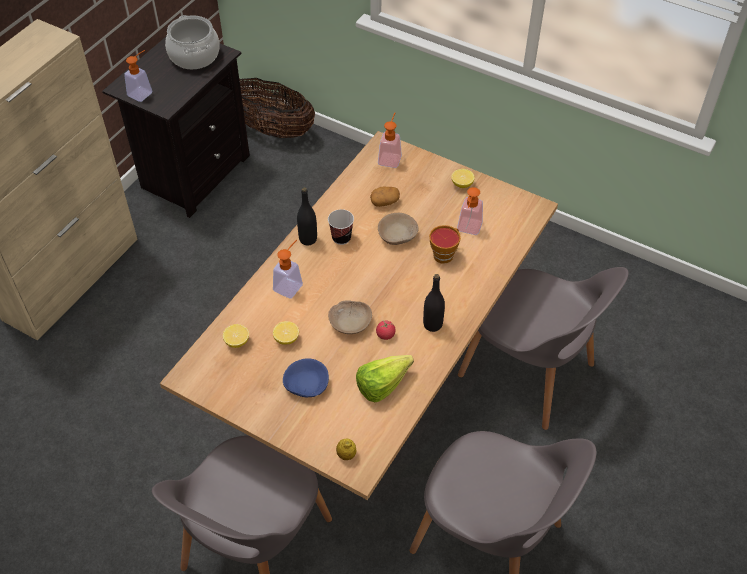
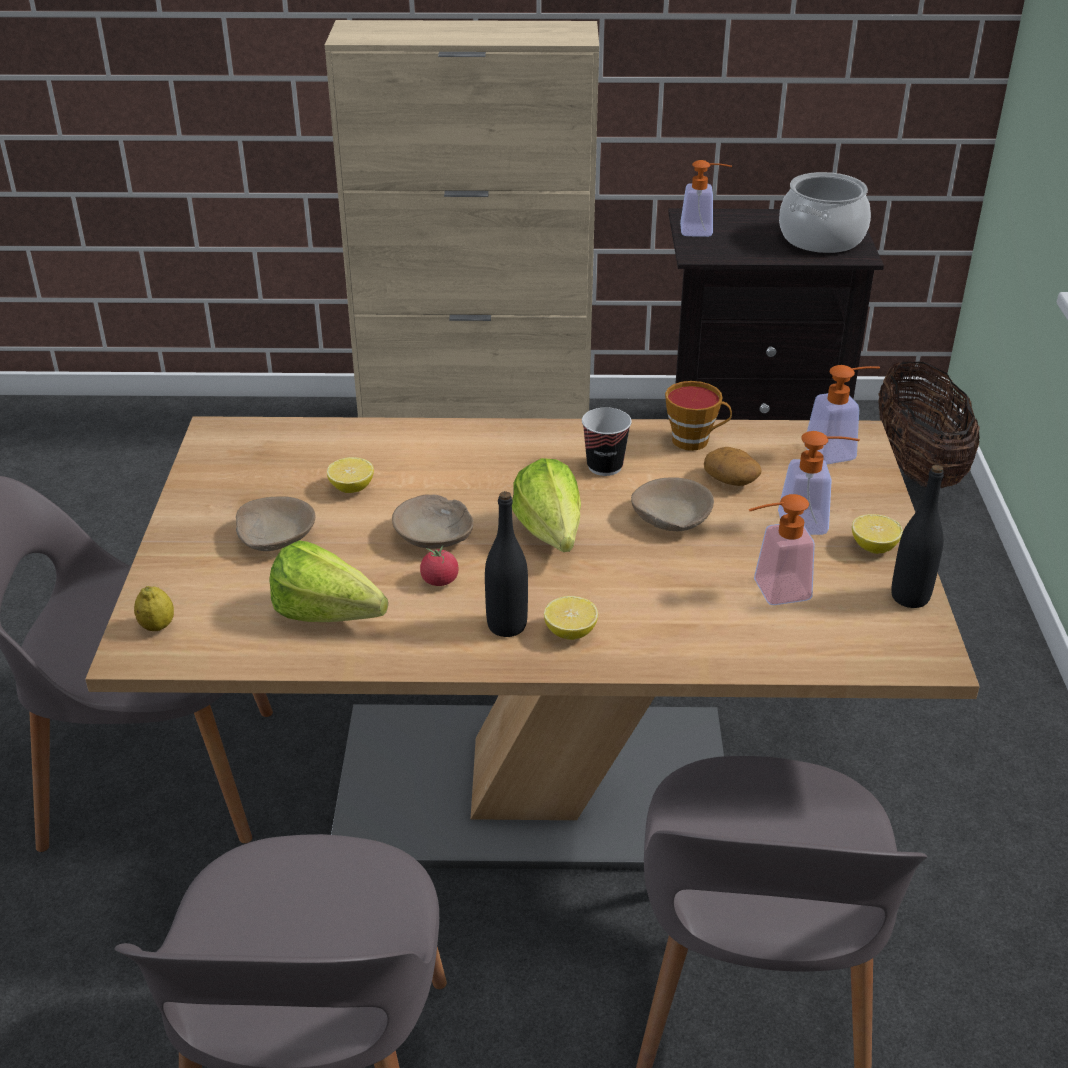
camera: 60 degrees right, 15 degrees down
lemon [223,324,249,348] -> lemon moved to [544,596,598,640]
soap dispenser [273,240,303,299] -> soap dispenser moved to [778,431,860,535]
blue bowl [283,358,329,398] -> beige bowl [236,496,315,551]
black bottle [297,187,317,245] -> black bottle moved to [891,465,944,608]
cup [429,225,461,264] -> cup moved to [665,381,732,451]
none -> lettuce [512,458,581,552]

